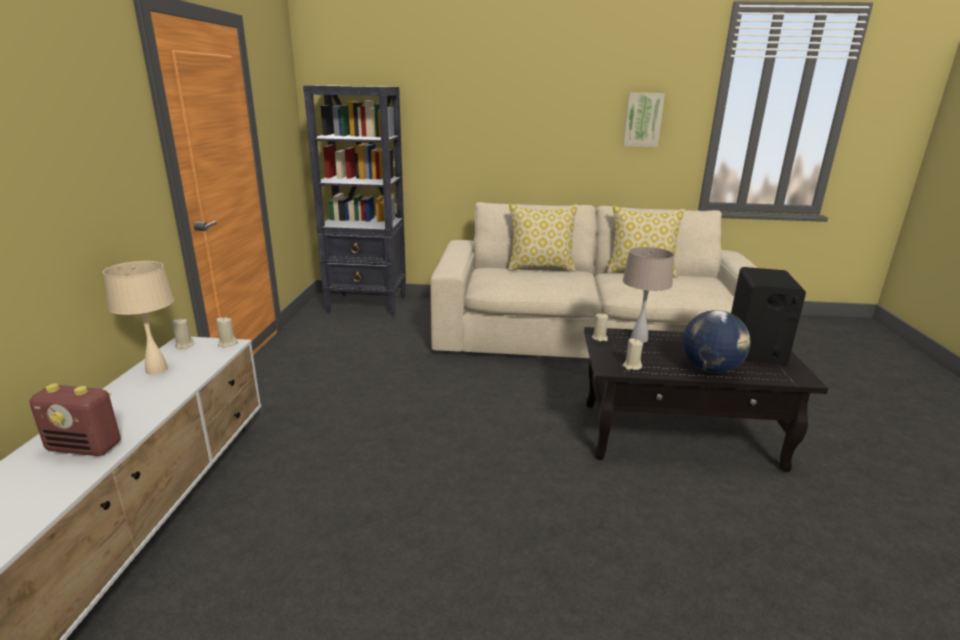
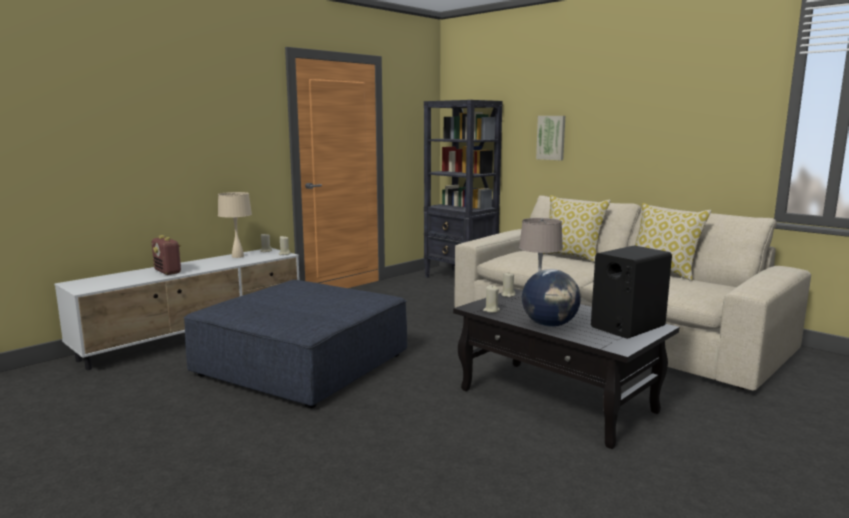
camera: 40 degrees right, 10 degrees down
picture [623,92,665,147] -> picture moved to [536,116,565,160]
none -> blue ottoman [184,280,407,408]

